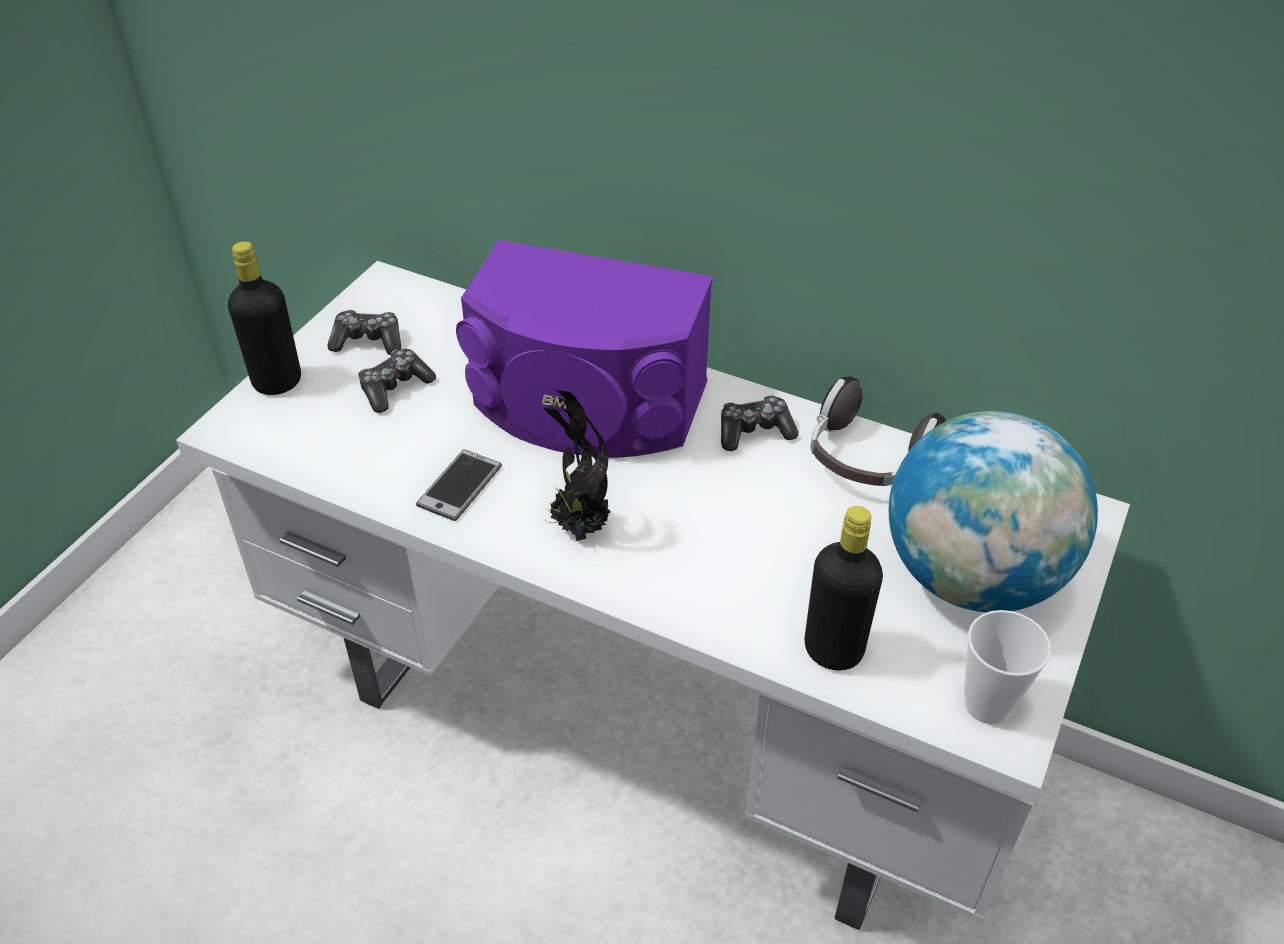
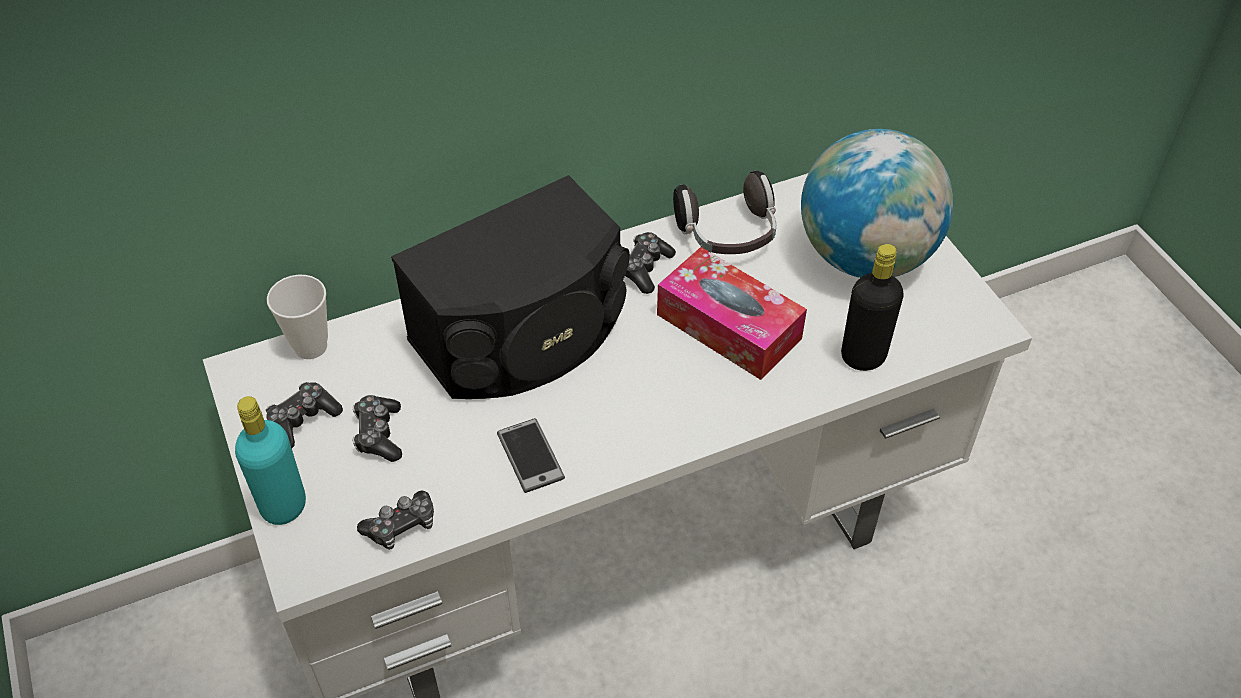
camera: 50 degrees left, 5 degrees up
black bottle [228,241,301,395] -> turquoise bottle [235,396,306,525]
purple speaker [456,240,713,458] -> black speaker [391,175,630,399]
potted plant [544,389,611,541] -> none
cup [964,610,1051,724] -> cup moved to [267,275,328,359]
none -> game controller [357,490,434,550]
none -> tissue box [657,247,807,380]

